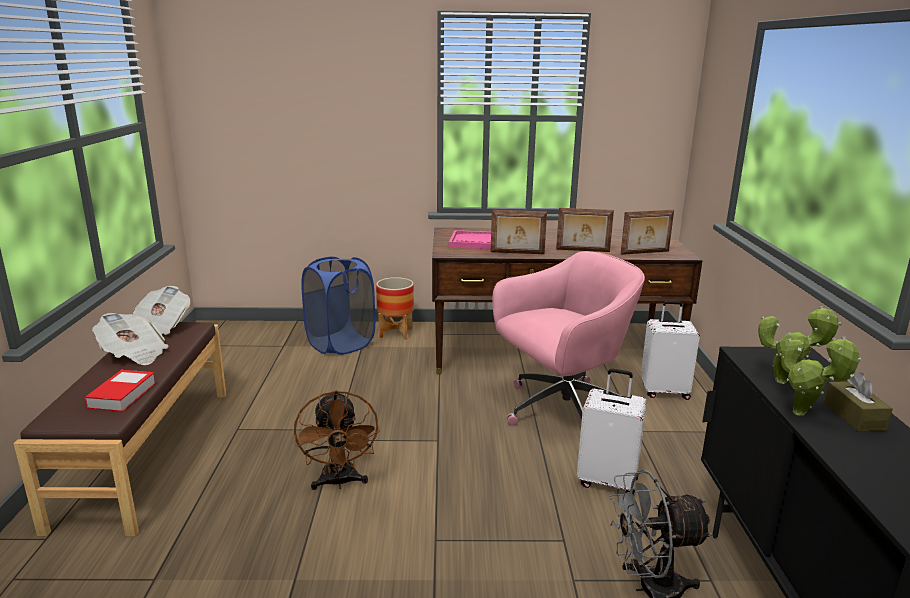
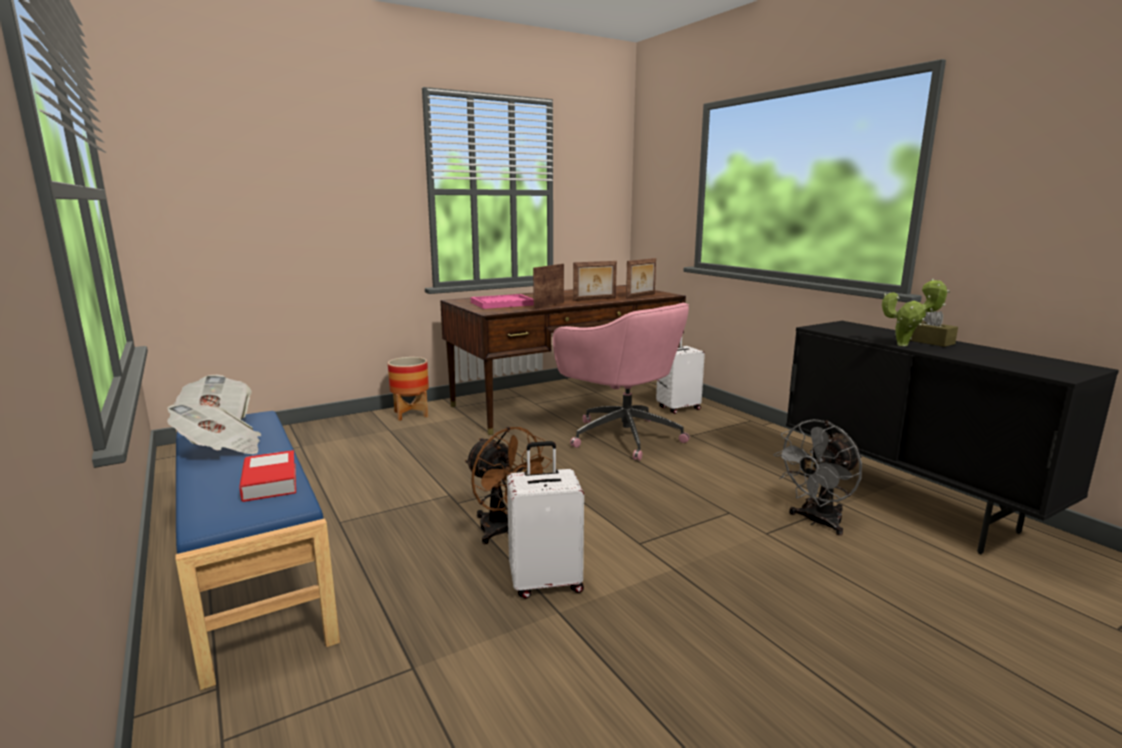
camera: 30 degrees left, 5 degrees down
brown bench [14,322,226,536] -> blue bench [175,411,340,690]
blue laundry basket [301,256,375,355] -> none
picture frame [491,210,547,254] -> picture frame turned 150 degrees clockwise [533,264,564,310]
pink office chair [492,251,645,426] -> pink office chair turned 105 degrees clockwise [553,303,690,461]
white suitcase [577,368,647,494] -> white suitcase moved to [507,441,584,599]
potted plant [758,306,842,384] -> none

